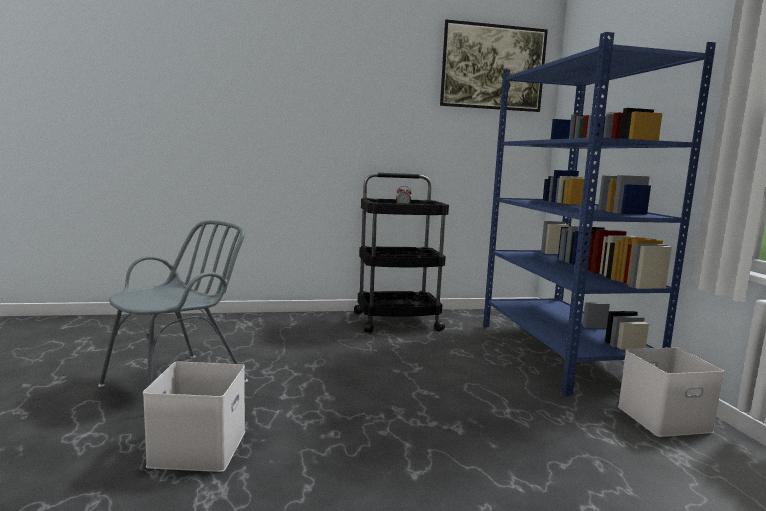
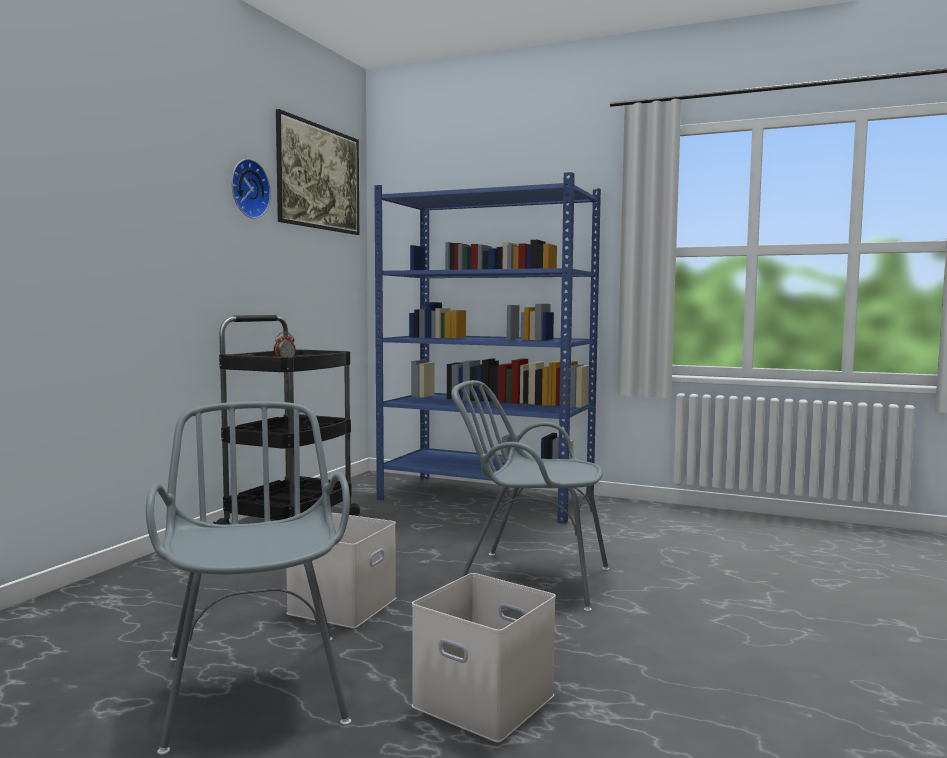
camera: 55 degrees left, 5 degrees down
white storage box [618,348,724,437] -> white storage box moved to [286,513,396,628]
none -> wall clock [231,159,271,219]
none -> grey chair [451,380,609,611]

